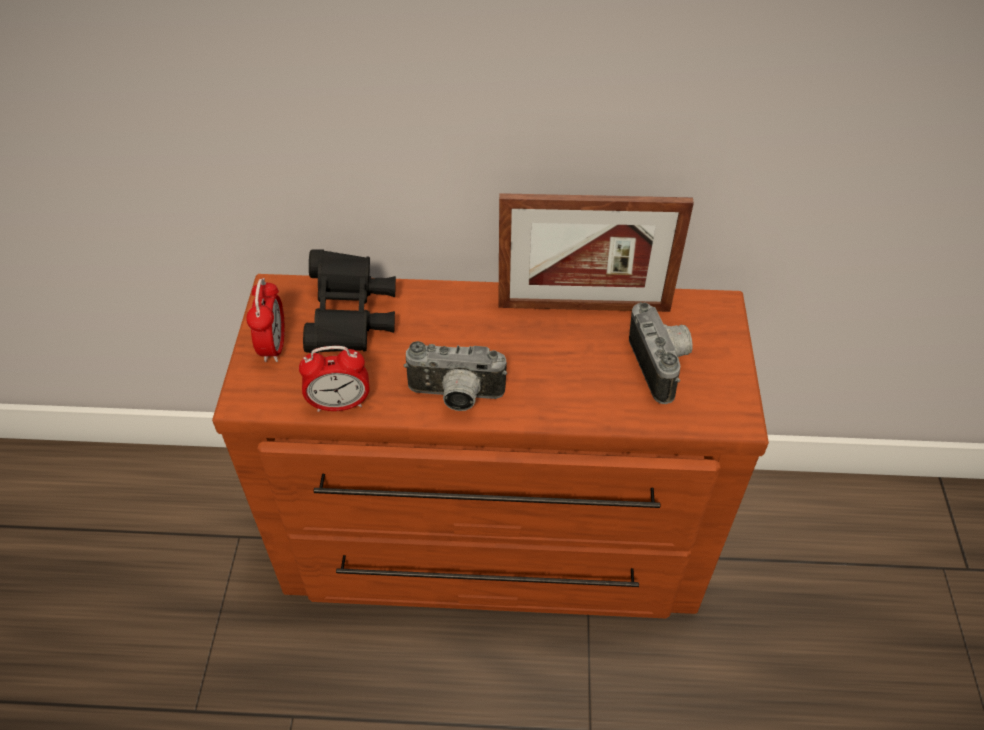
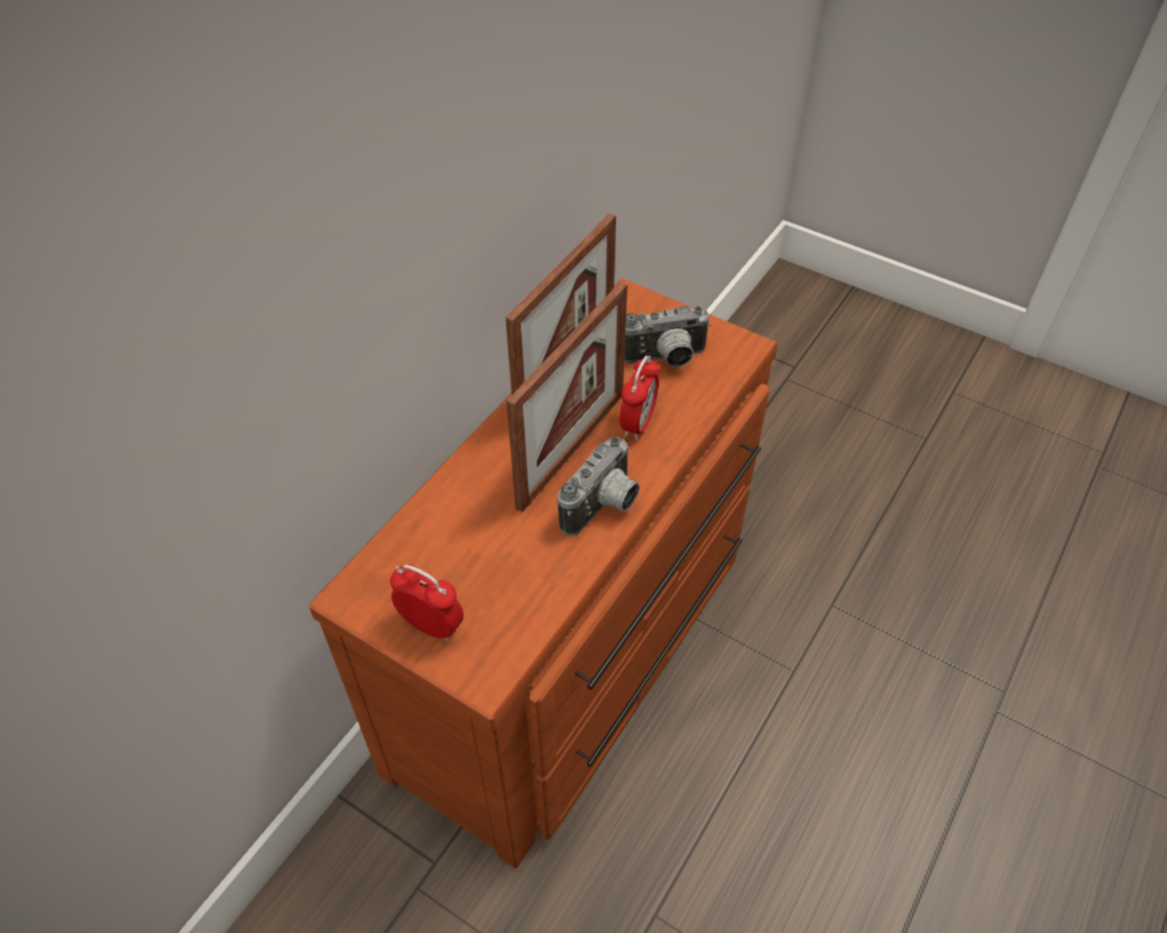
camera: 60 degrees left, 0 degrees up
alarm clock [299,346,370,412] -> alarm clock moved to [620,356,660,440]
black binoculars [303,249,396,353] -> none
camera [629,302,693,404] -> camera turned 150 degrees clockwise [624,306,711,367]
none -> picture frame [506,282,627,512]

